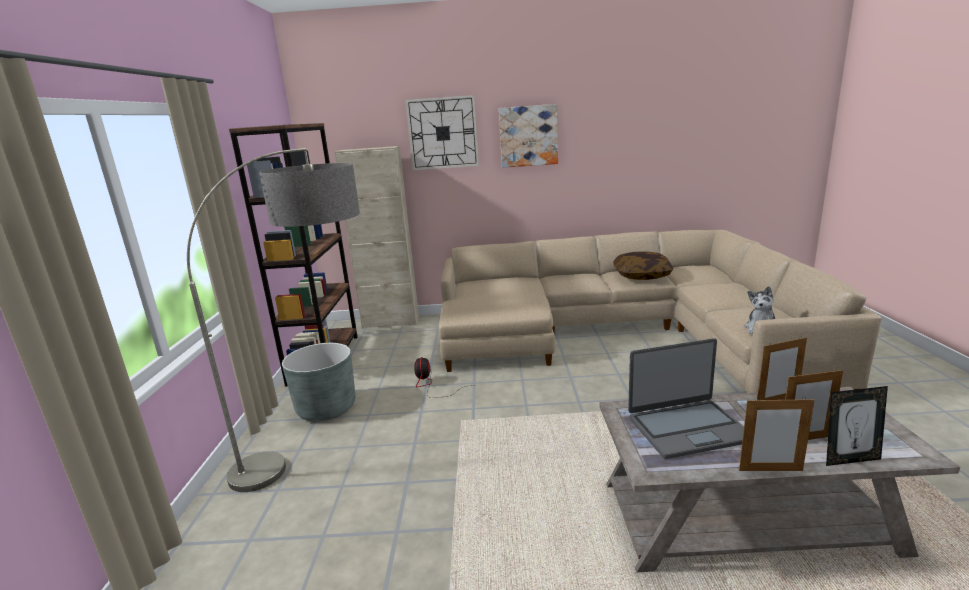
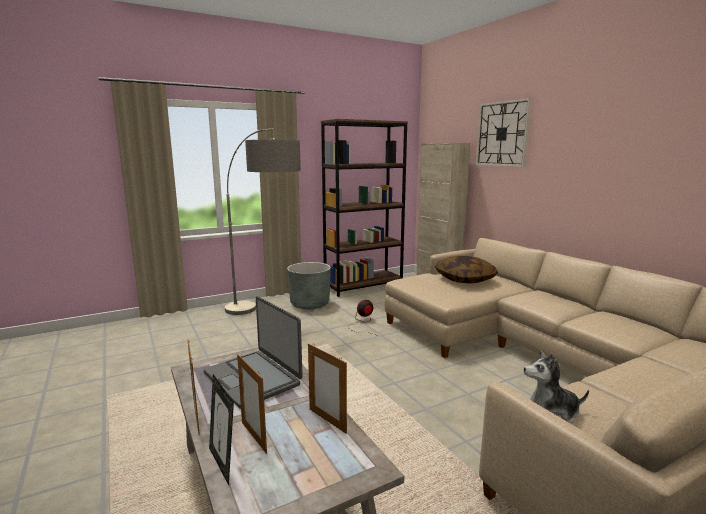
camera: 60 degrees right, 5 degrees down
picture [499,104,558,168] -> none
pillow [613,251,674,280] -> pillow moved to [435,256,498,283]

